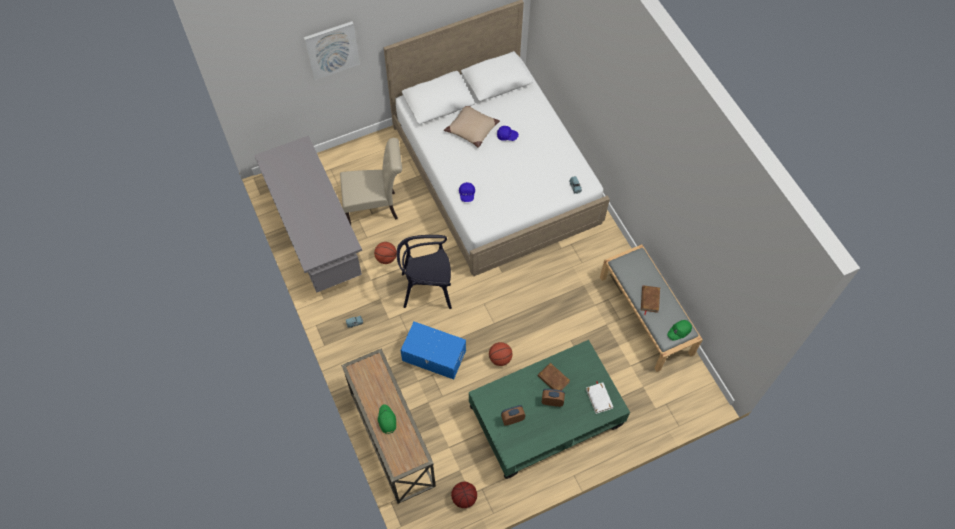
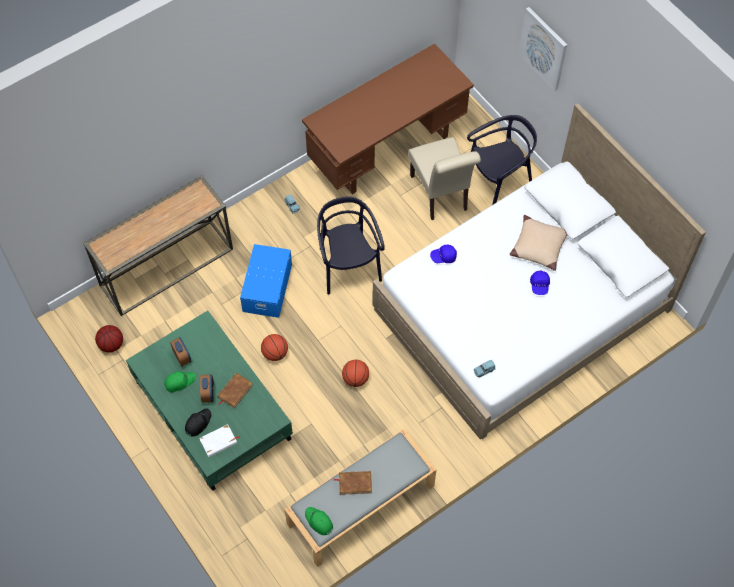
camera: 80 degrees right, 0 degrees up
grey desk [254,136,362,293] -> brown desk [302,43,474,194]
basketball [374,242,397,264] -> basketball moved to [342,360,369,387]
green cap [378,404,396,434] -> green cap moved to [164,371,195,392]
none -> black cap [185,409,211,437]
none -> black chair [467,115,537,205]

